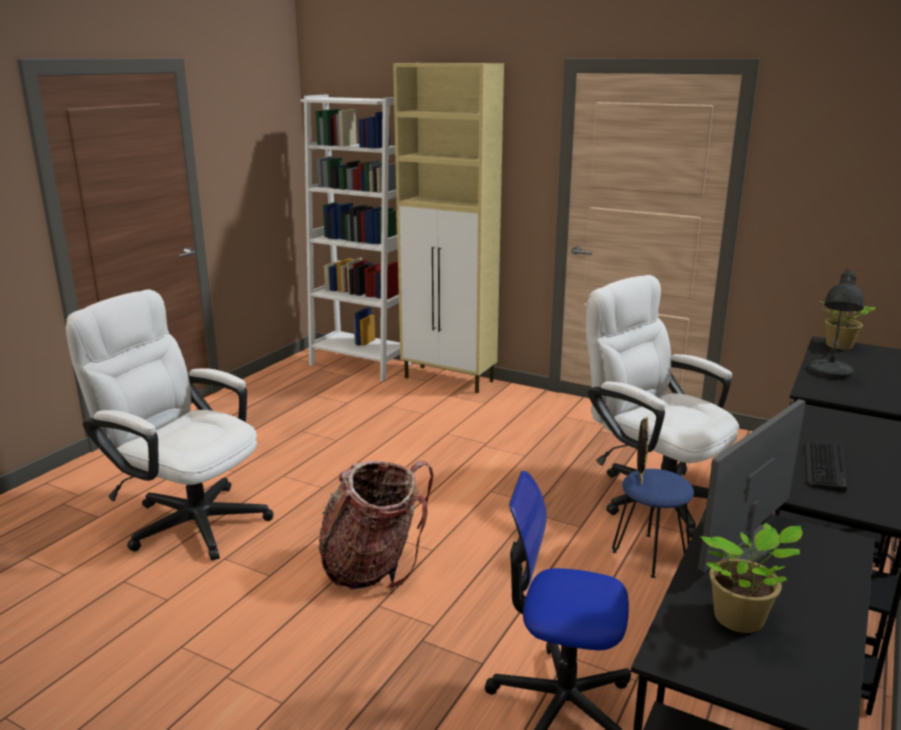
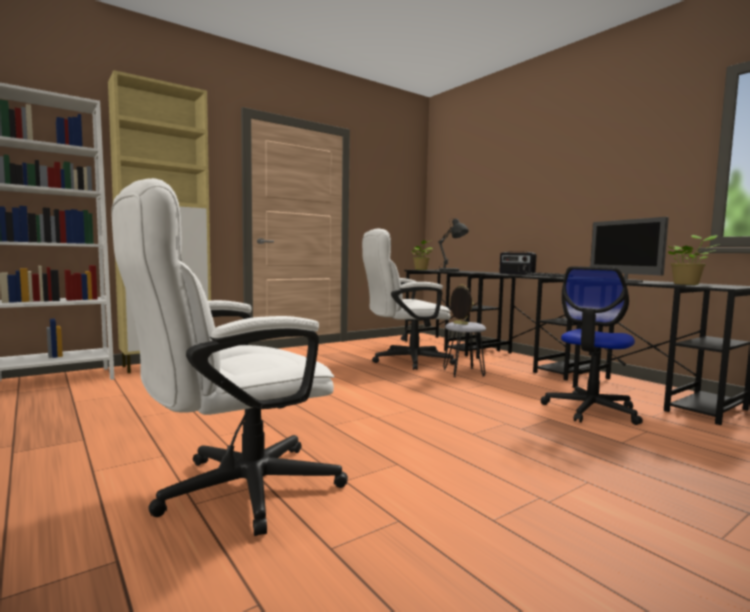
camera: 65 degrees left, 15 degrees down
backpack [319,461,434,590] -> none
blue stool [612,469,694,578] -> grey stool [443,322,486,377]
none -> radio [499,251,536,275]

